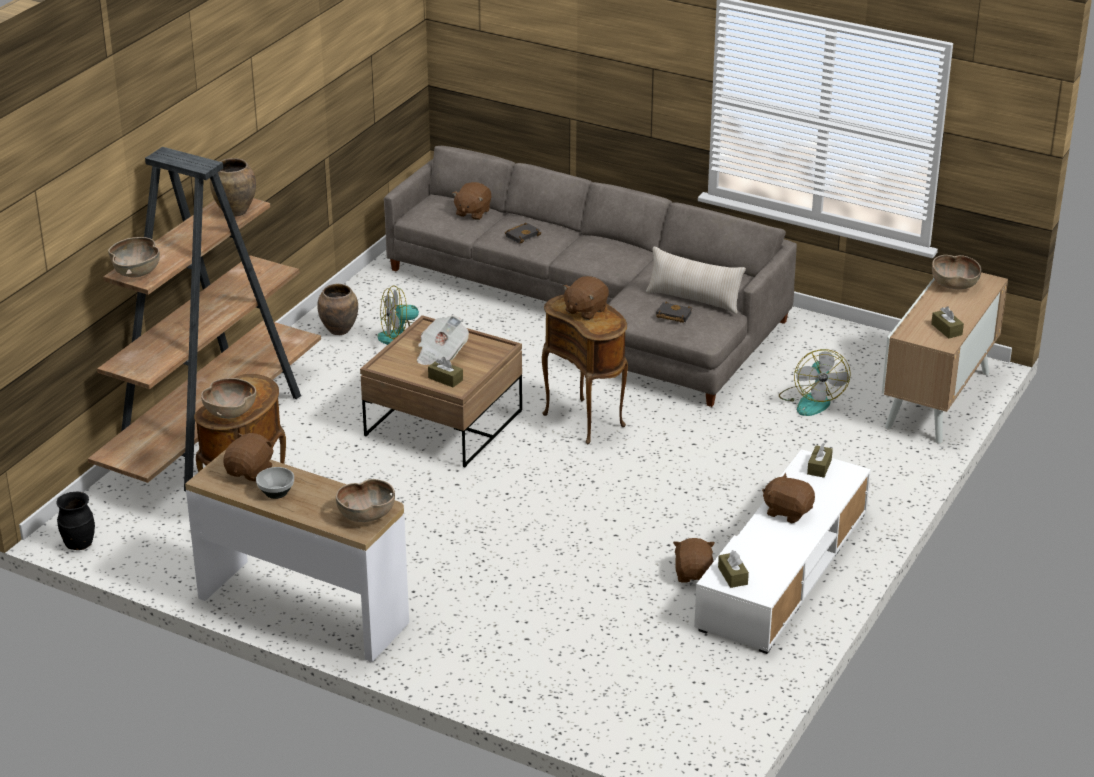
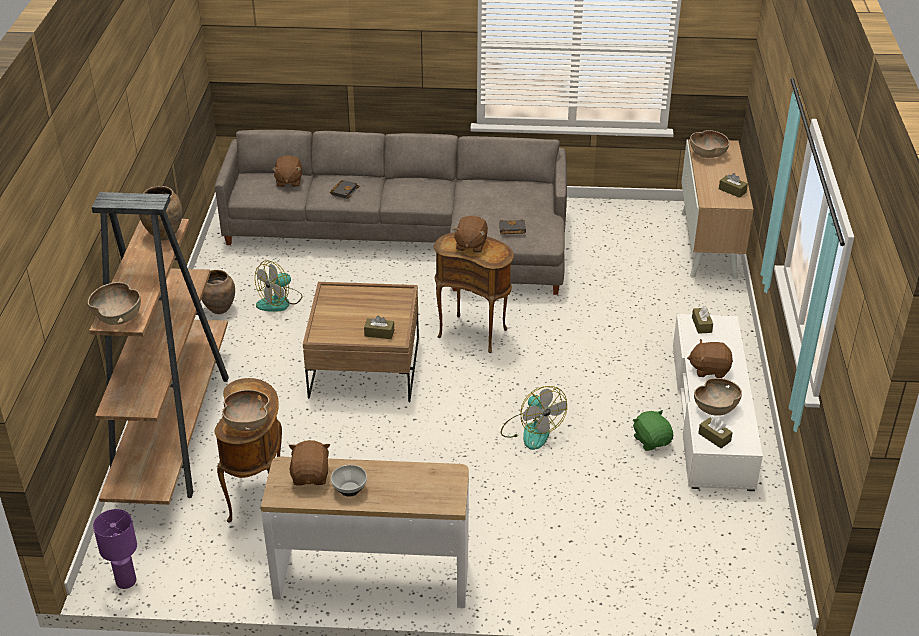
camera: 25 degrees left, 5 degrees up
black vase [56,492,95,550] -> purple table lamp [93,509,137,589]
brown bowl [336,479,395,522] -> brown bowl moved to [694,378,742,416]
newspaper [417,316,469,365] -> none
beige pillow [646,247,746,314] -> none
brown plush toy [673,538,715,582] -> green plush toy [633,410,673,451]
fan [779,349,851,416] -> fan moved to [501,386,567,450]

